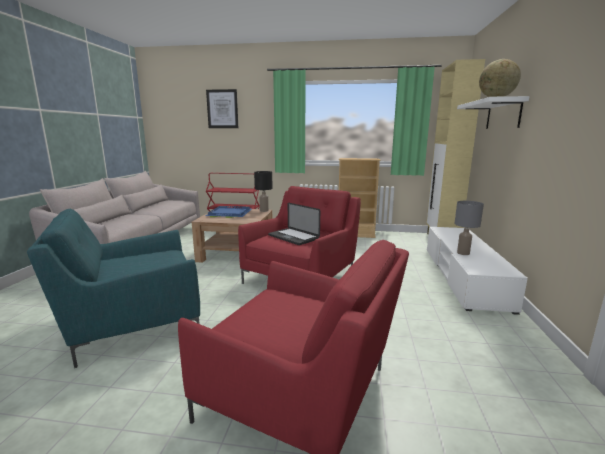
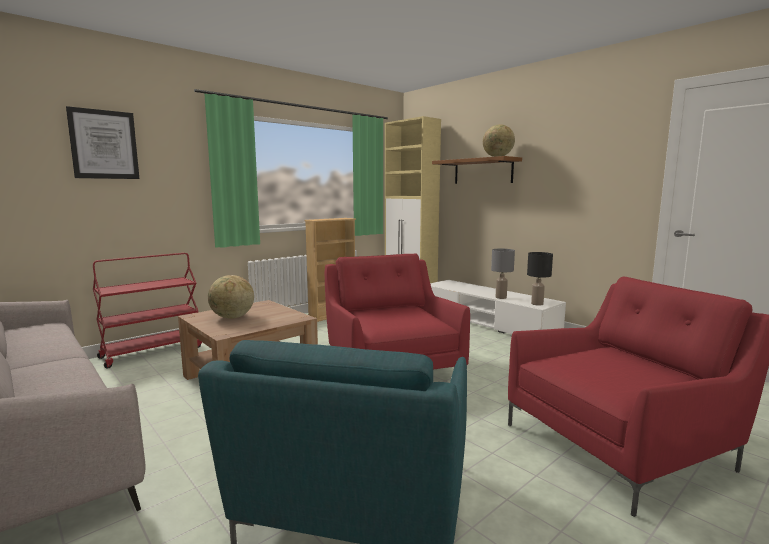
camera: 50 degrees left, 5 degrees down
blue tray [205,206,252,218] -> globe [208,275,254,319]
black table lamp [254,171,273,212] -> black table lamp moved to [527,252,553,306]
laptop [268,203,320,245] -> none
white shelf [457,96,530,129] -> brown shelf [432,156,522,184]

